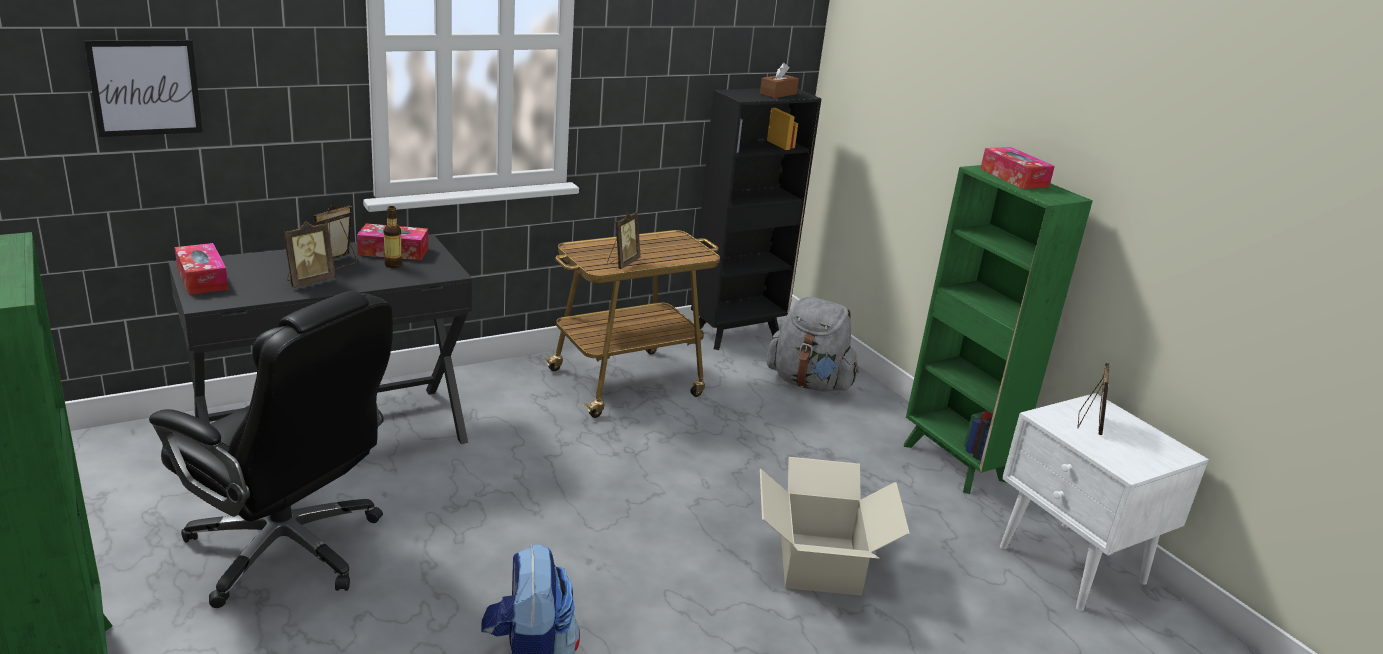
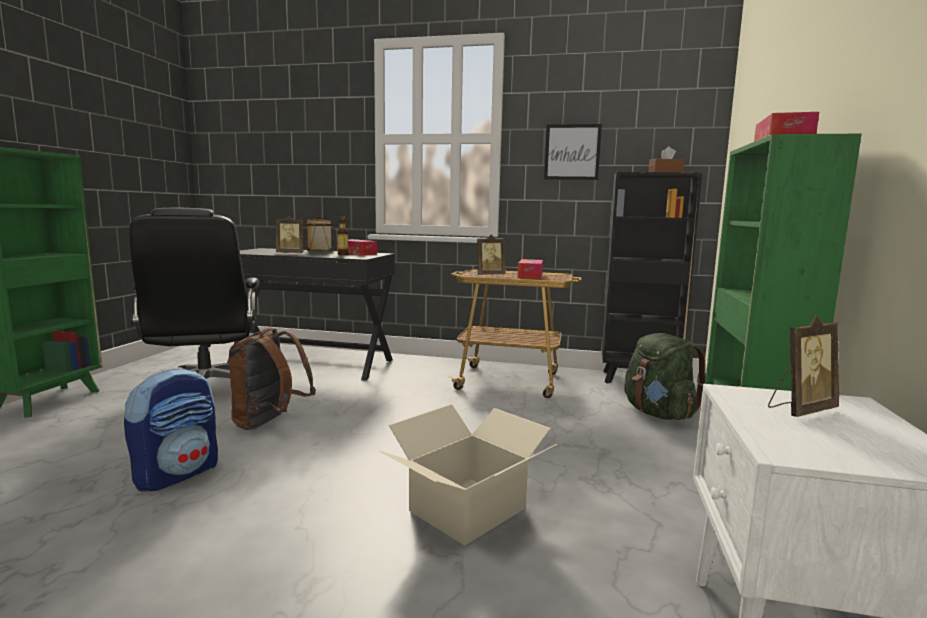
camera: 45 degrees right, 15 degrees down
picture [84,40,203,137] -> picture moved to [544,124,602,180]
tissue box [175,243,228,295] -> tissue box moved to [517,259,543,279]
grey backpack [766,297,859,392] -> green backpack [624,333,706,420]
none -> brown backpack [228,327,316,430]

